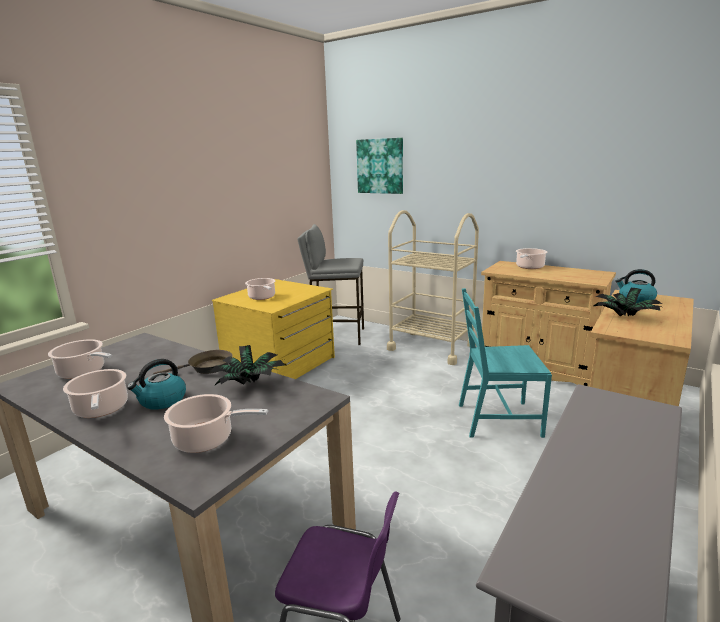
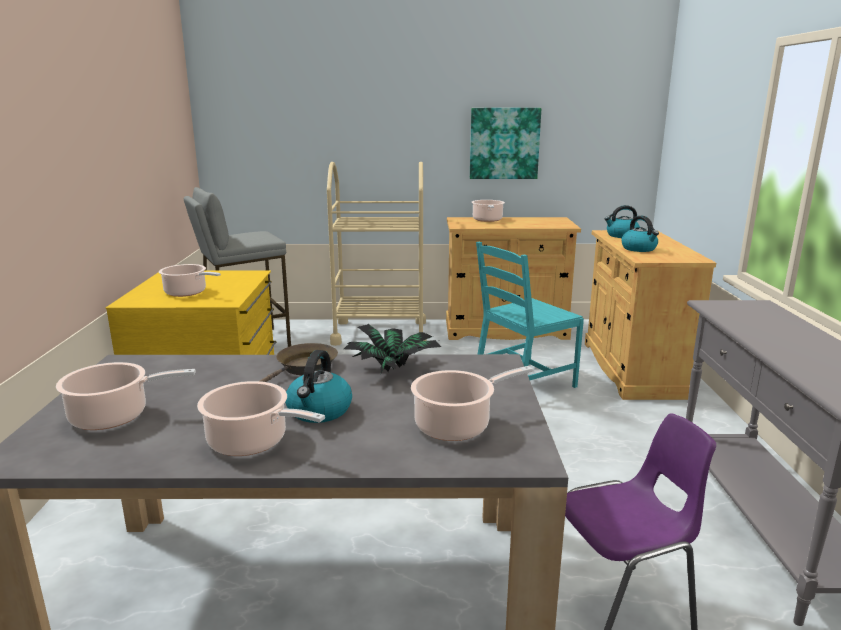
camera: 35 degrees left, 0 degrees up
picture [356,138,403,194] -> picture moved to [470,108,541,179]
potted plant [594,288,662,316] -> kettle [621,216,659,252]

